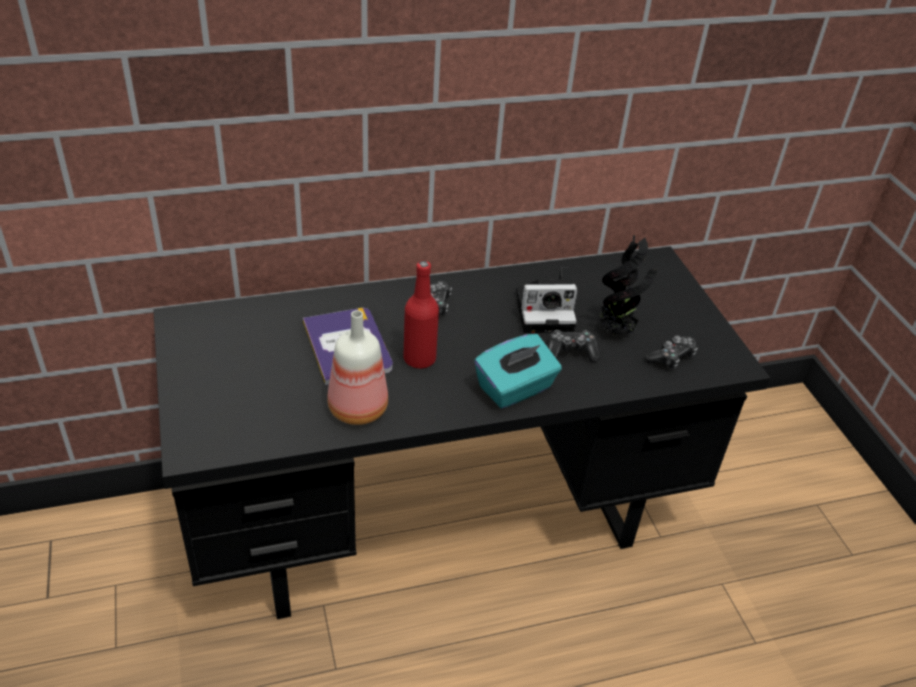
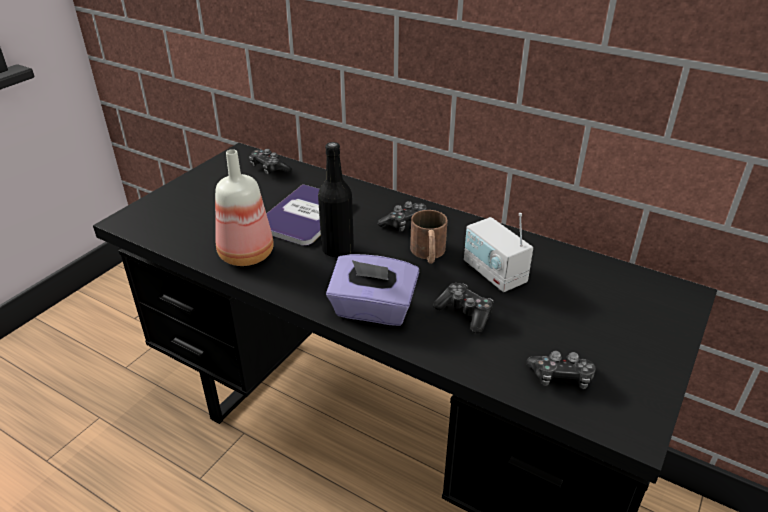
camera: 50 degrees right, 5 degrees down
red bottle [404,261,439,369] -> black bottle [318,142,354,257]
turquoise tissue box [474,334,562,409] -> purple tissue box [326,254,419,326]
camera [516,267,578,333] -> radio [464,213,533,292]
potted plant [600,235,658,335] -> none
none -> game controller [249,149,292,175]
none -> brown mug [410,210,447,264]

